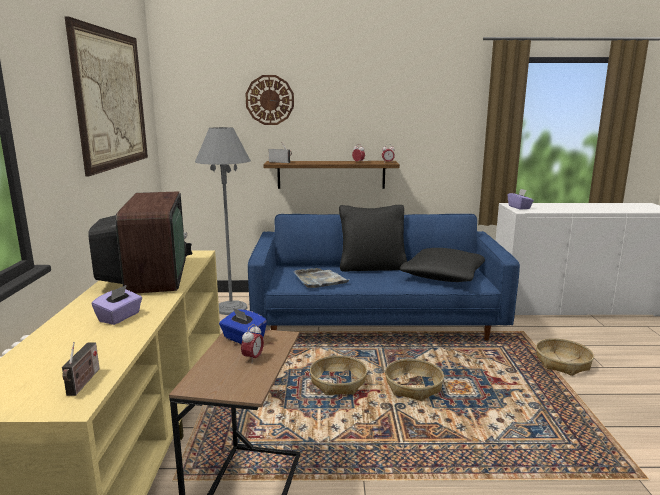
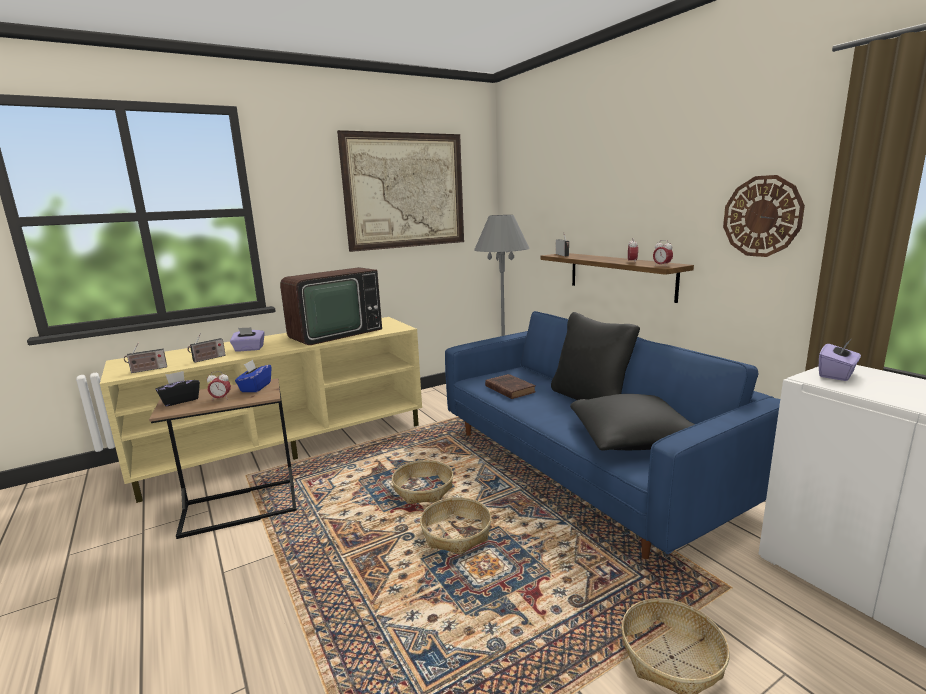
camera: 60 degrees right, 0 degrees up
wall clock [245,75,294,125] -> wall clock moved to [723,175,805,257]
grey tray [293,268,349,288] -> brown book [485,374,536,399]
none -> black tissue box [156,371,200,406]
none -> radio [187,333,226,363]

